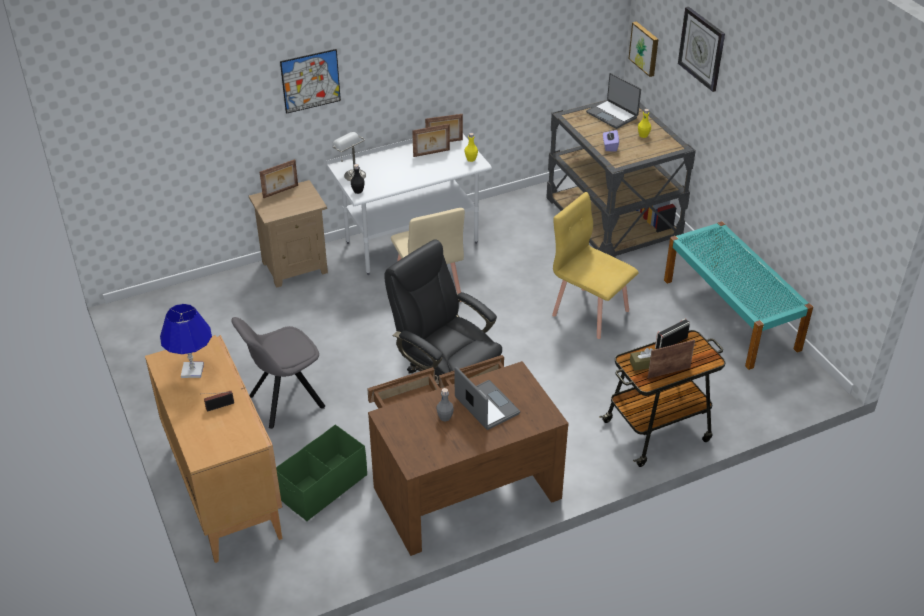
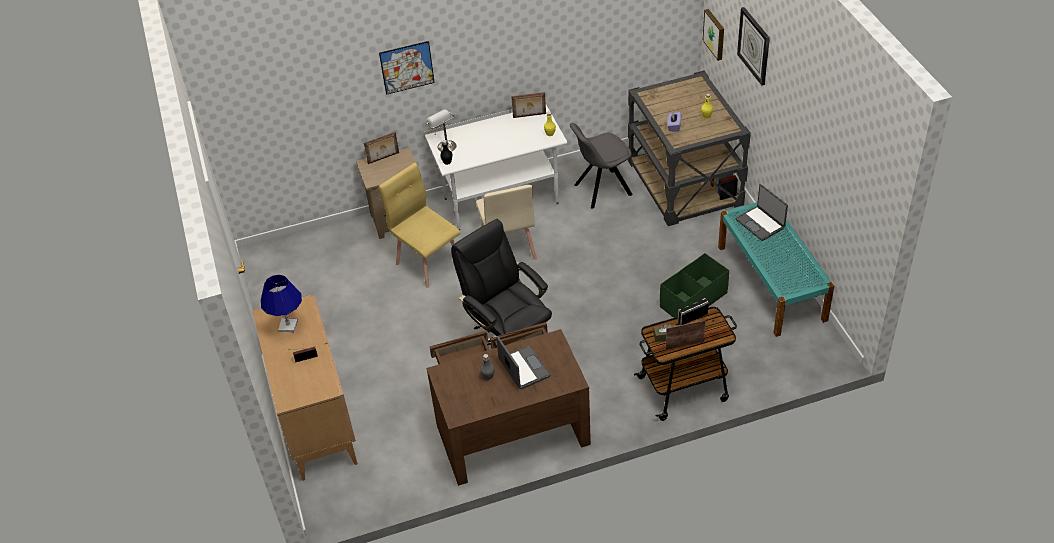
camera: 10 degrees right, 5 degrees up
grey chair [231,317,325,429] -> grey chair moved to [570,123,632,209]
green storage box [276,425,367,521] -> green storage box moved to [660,253,729,318]
picture frame [412,124,450,157] -> none
yellow chair [552,192,638,339] -> yellow chair moved to [379,163,461,288]
laptop [586,73,641,129] -> laptop moved to [735,184,788,241]

